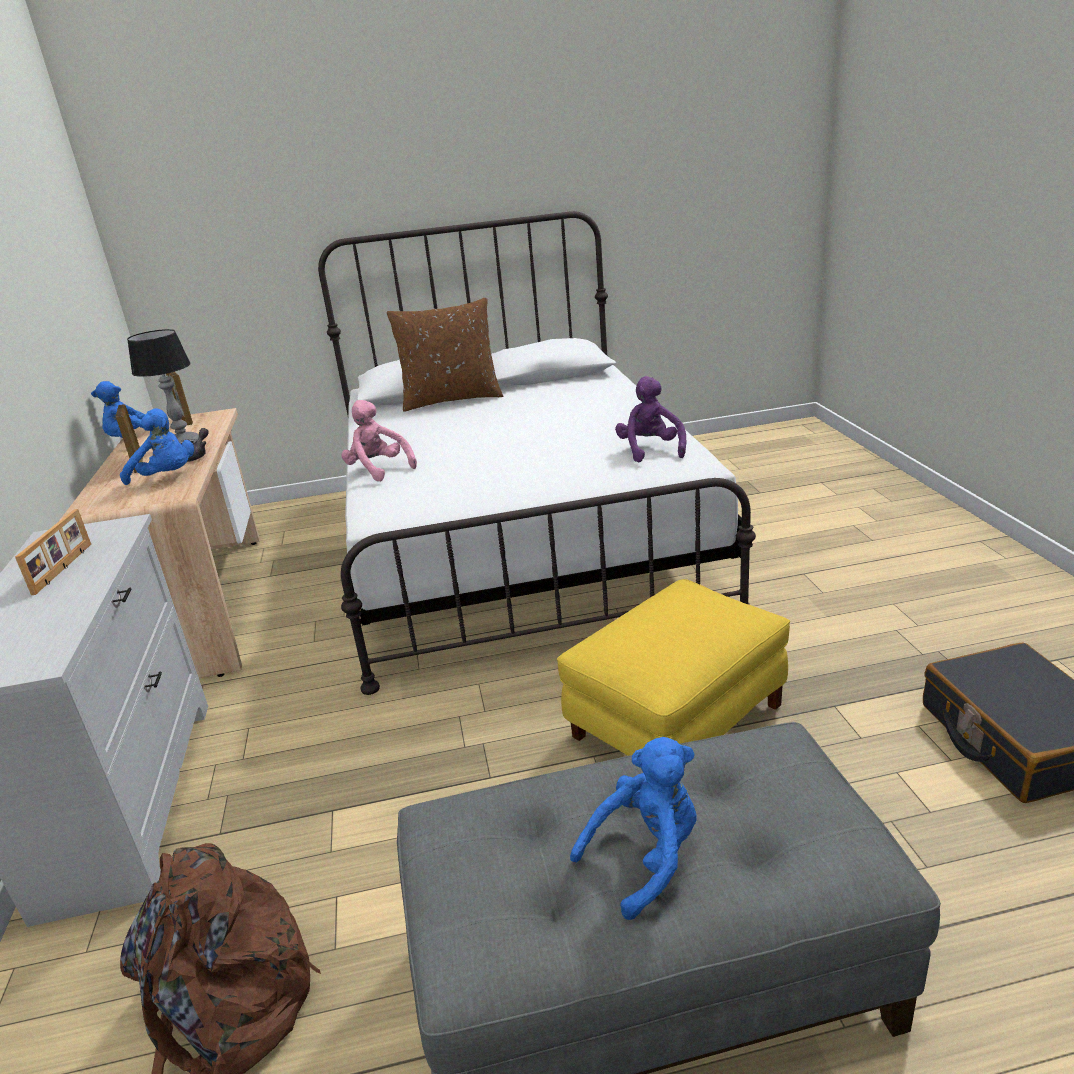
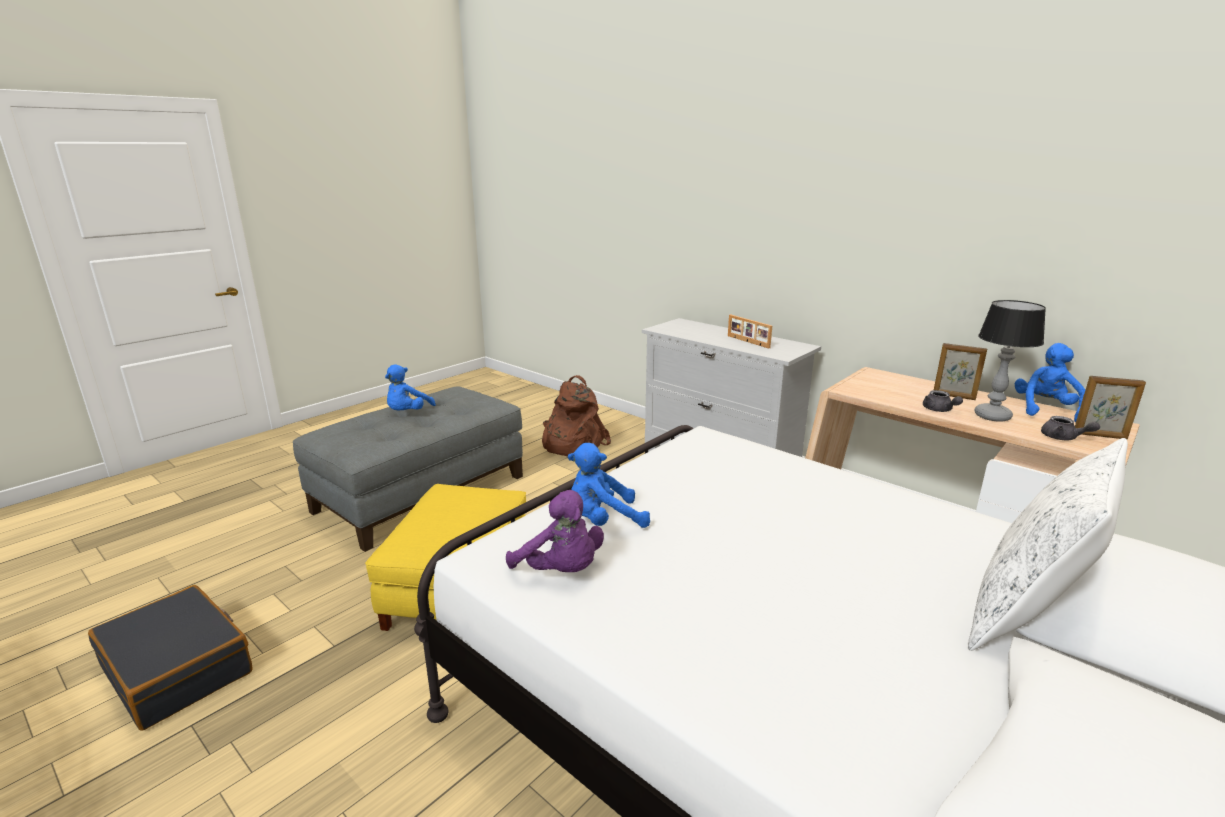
camera: 140 degrees right, 5 degrees down
blue plush toy [120,408,194,485] -> blue plush toy moved to [568,443,650,528]
pink plush toy [341,400,417,481] -> none
brown pillow [387,297,503,412] -> white pillow [968,438,1128,651]
none -> grey teapot [1041,416,1100,440]

